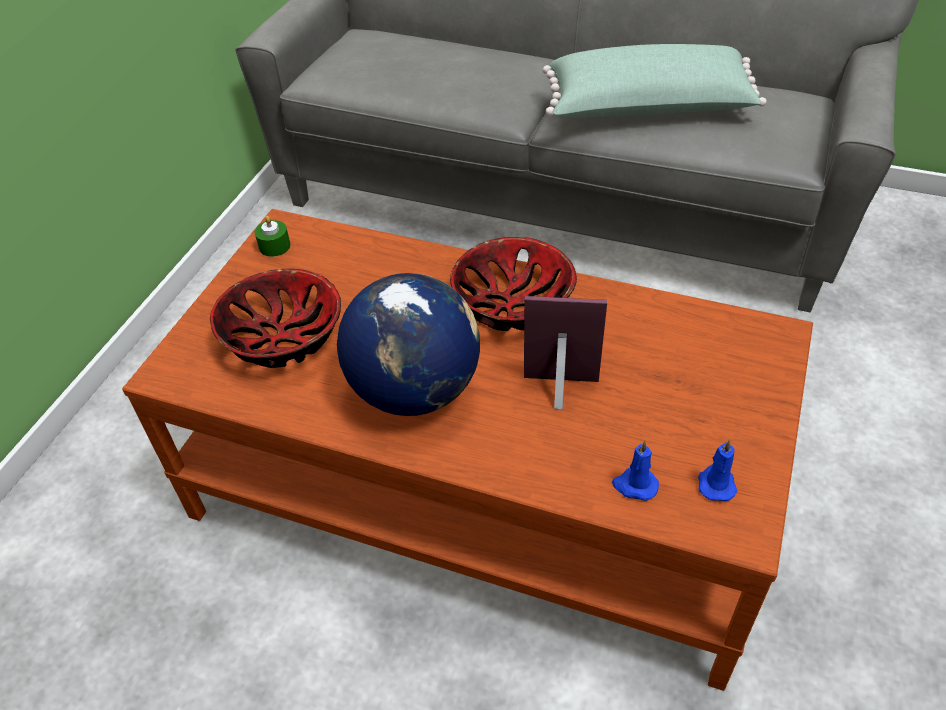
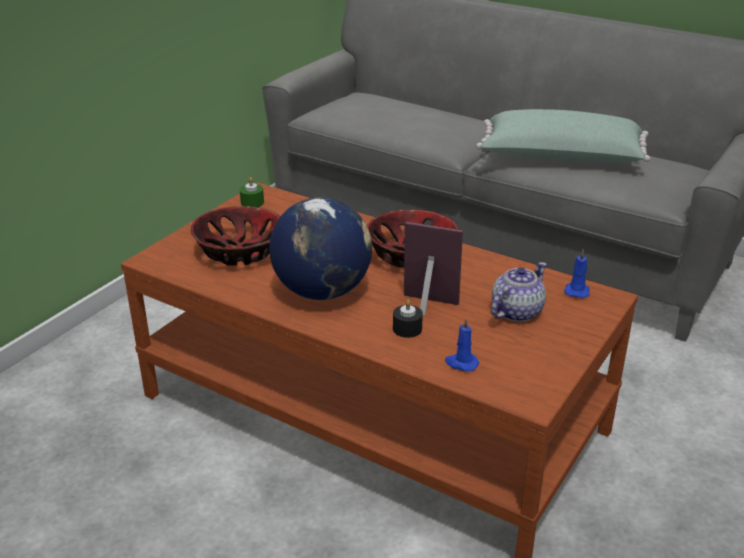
camera: 10 degrees right, 15 degrees down
blue candle [698,440,737,501] -> blue candle moved to [564,249,590,298]
none -> black candle [393,299,423,338]
none -> teapot [491,262,547,322]

